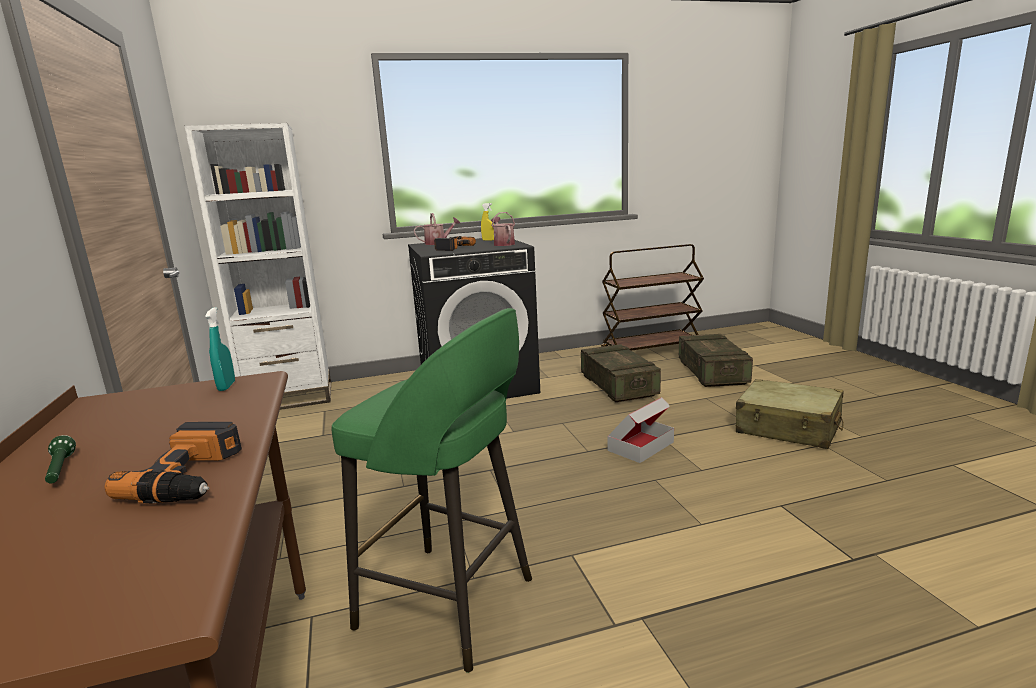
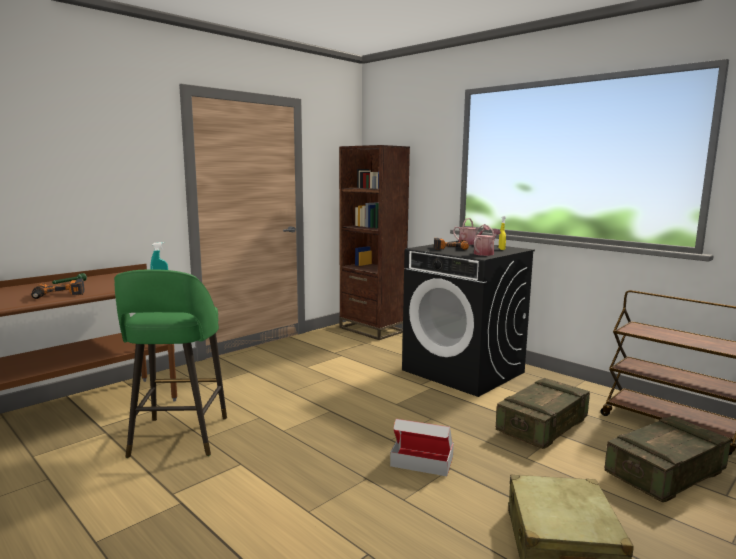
camera: 60 degrees right, 5 degrees down
white bookcase [185,123,331,410] -> brown bookcase [339,145,410,340]

